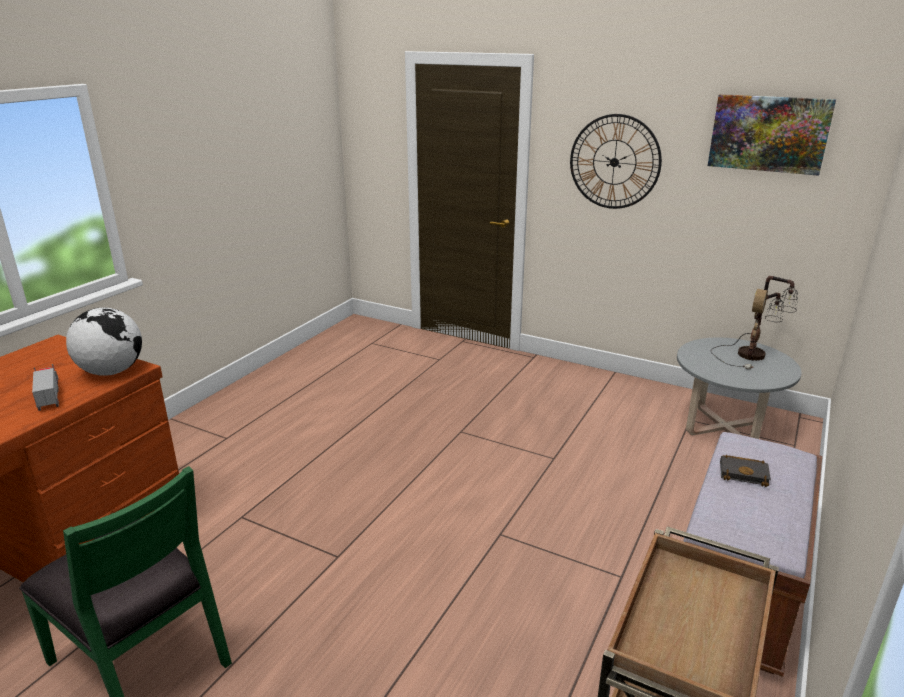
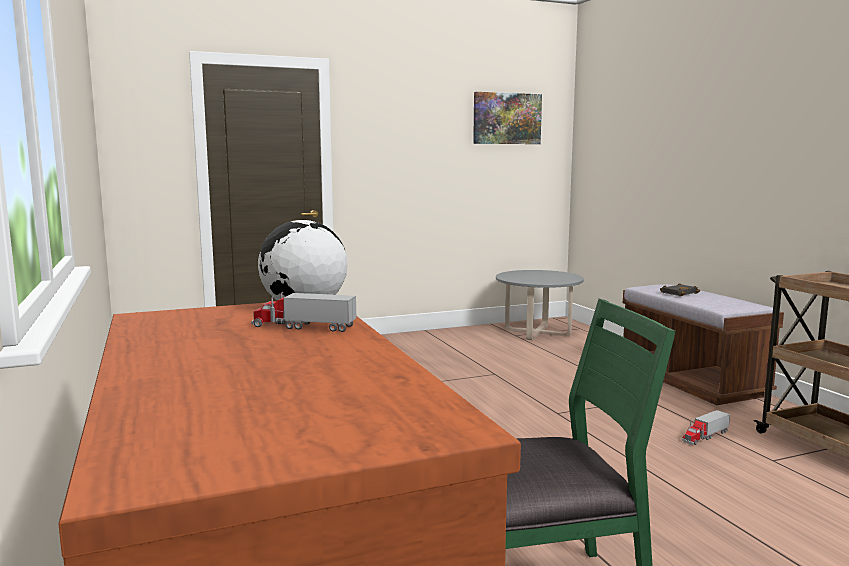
camera: 50 degrees left, 15 degrees down
wall clock [570,114,662,209] -> none
table lamp [711,276,798,369] -> none
none -> toy truck [682,410,730,445]

